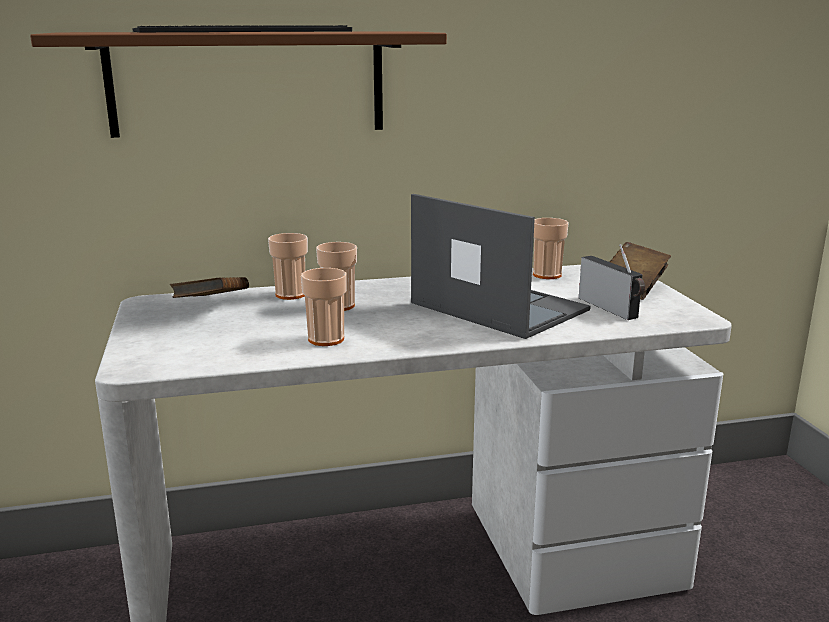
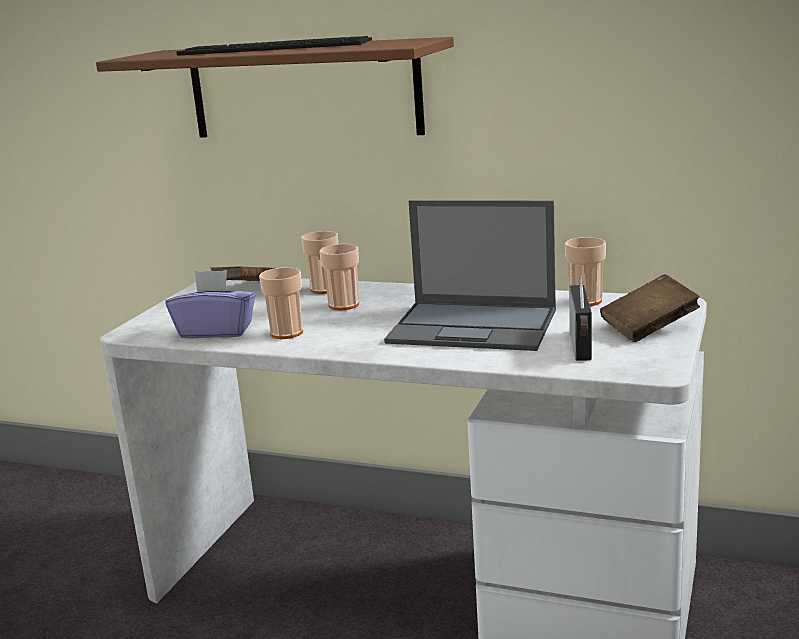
camera: 35 degrees right, 0 degrees up
laptop [411,194,591,339] -> laptop turned 120 degrees clockwise [384,200,556,351]
none -> purple tissue box [166,270,256,338]

